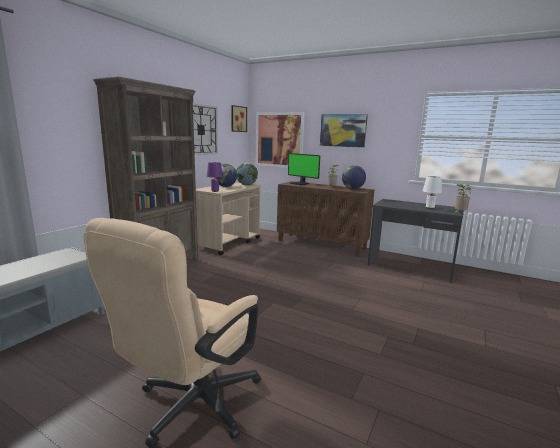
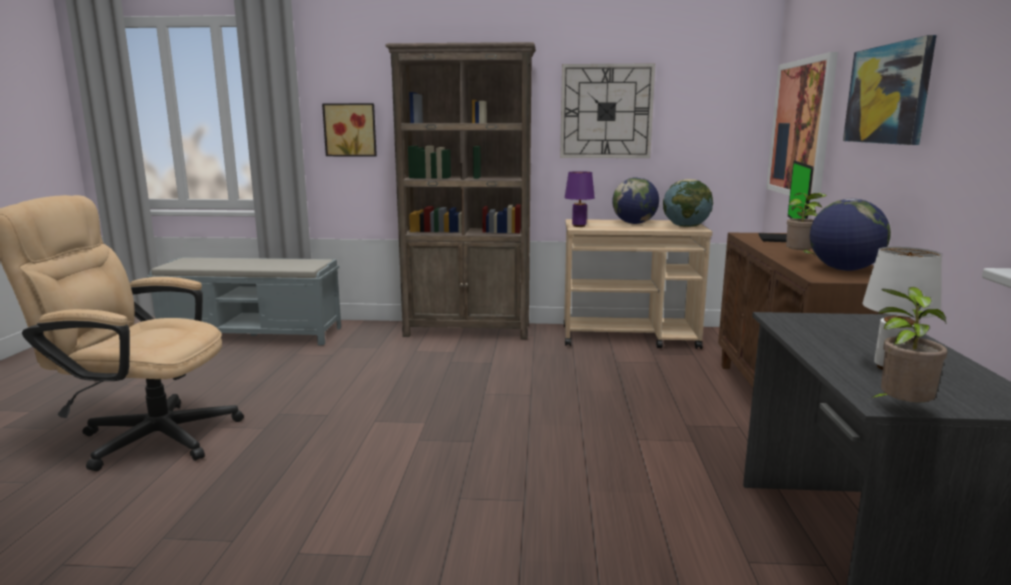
camera: 65 degrees right, 0 degrees up
picture [231,105,247,132] -> picture moved to [322,103,377,157]

